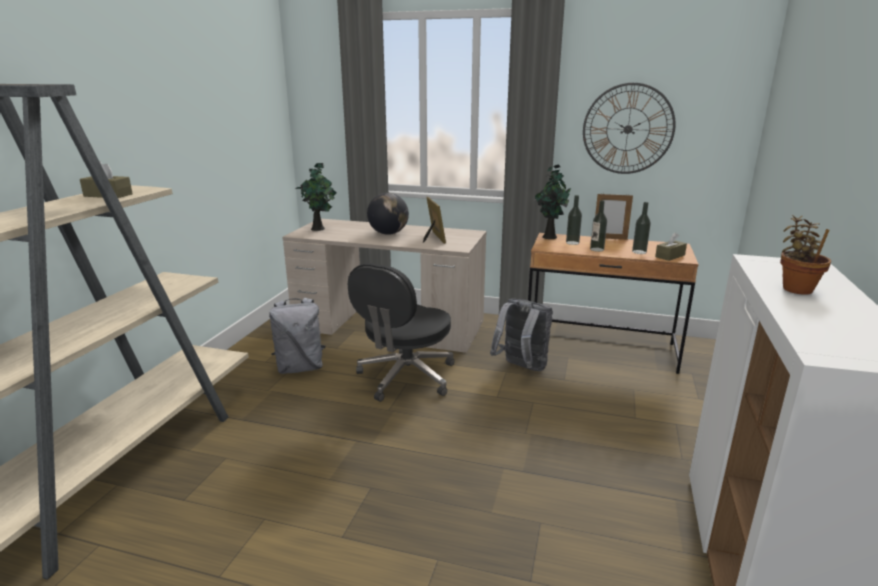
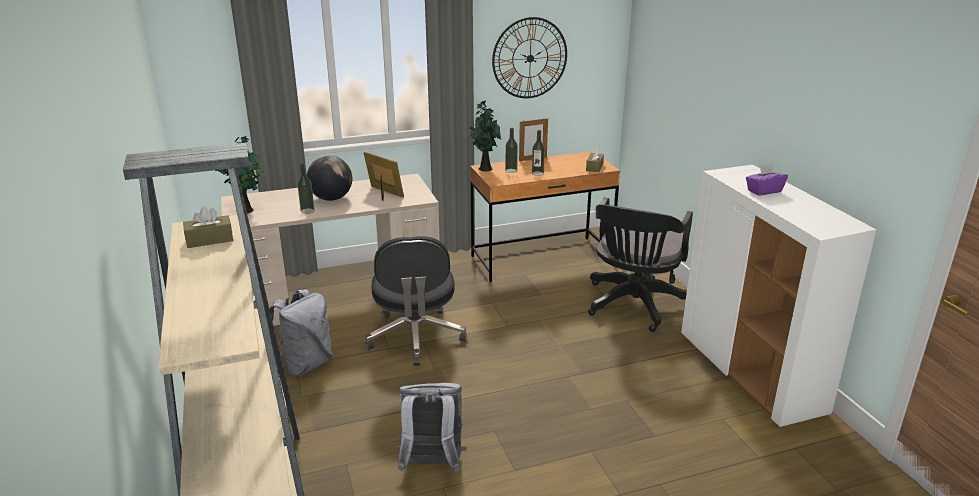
camera: 35 degrees left, 5 degrees up
grey backpack [490,299,553,371] -> grey backpack moved to [396,383,466,472]
bottle [632,202,651,254] -> bottle moved to [297,163,314,214]
potted plant [780,215,831,295] -> purple tissue box [746,164,788,196]
none -> black office chair [588,197,693,332]

